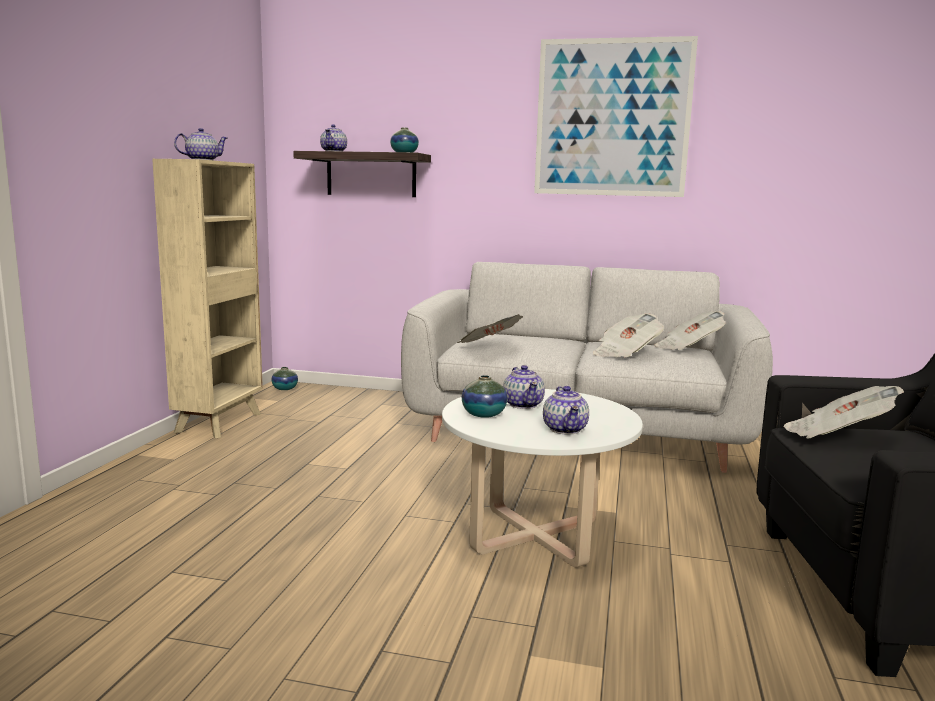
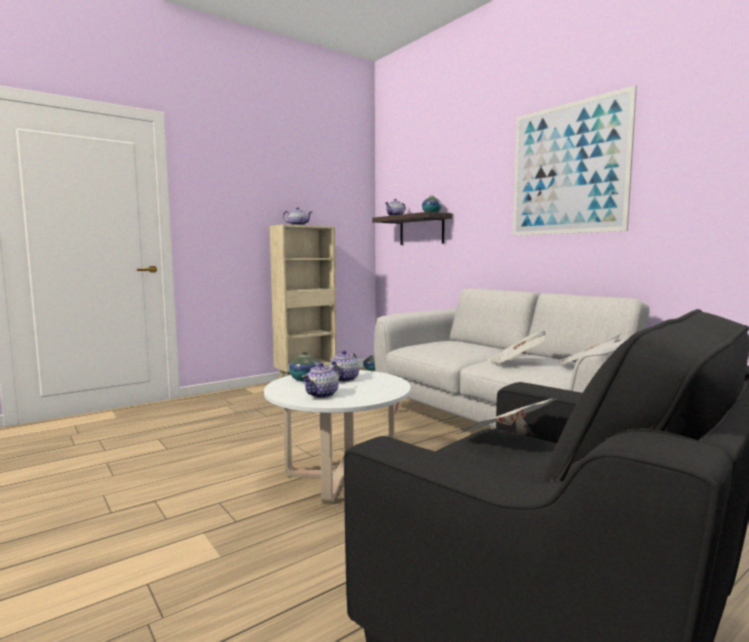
camera: 40 degrees right, 5 degrees down
newspaper [457,314,523,343] -> none

